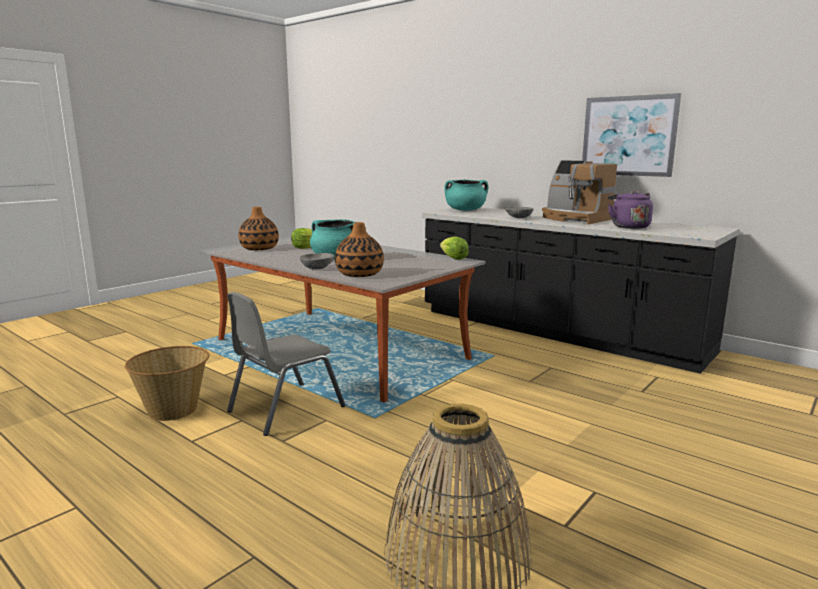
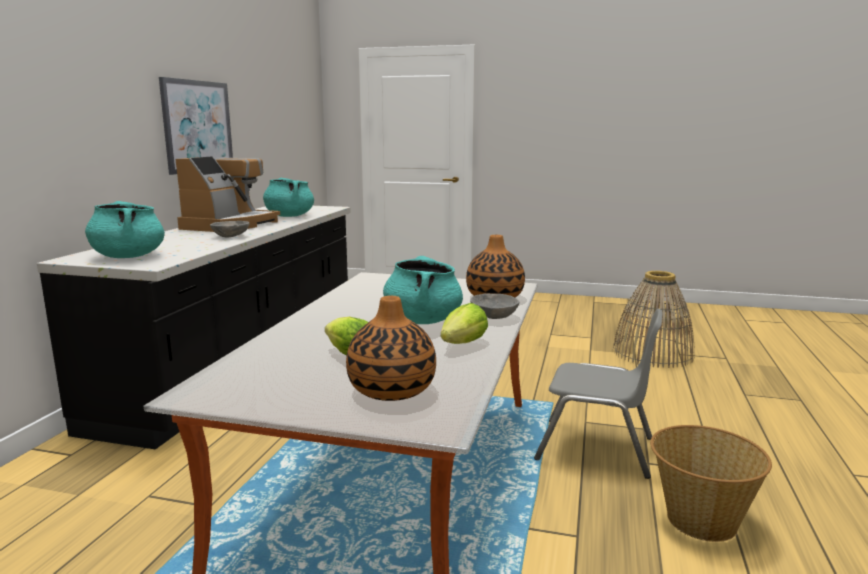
camera: 115 degrees left, 0 degrees up
lettuce [440,236,469,260] -> lettuce moved to [441,303,488,344]
purple kettle [608,191,653,229] -> turquoise cooking pot [263,178,314,217]

